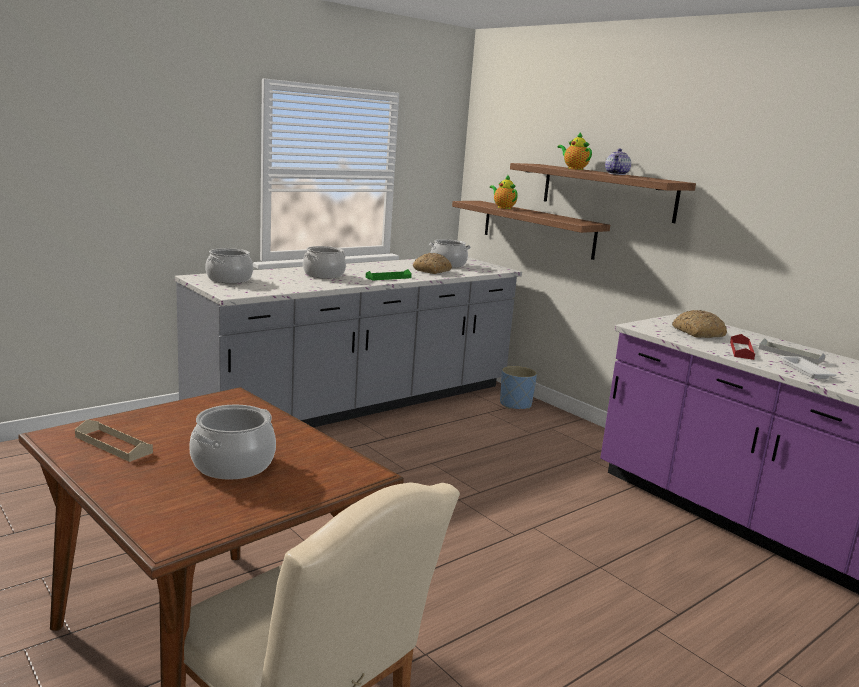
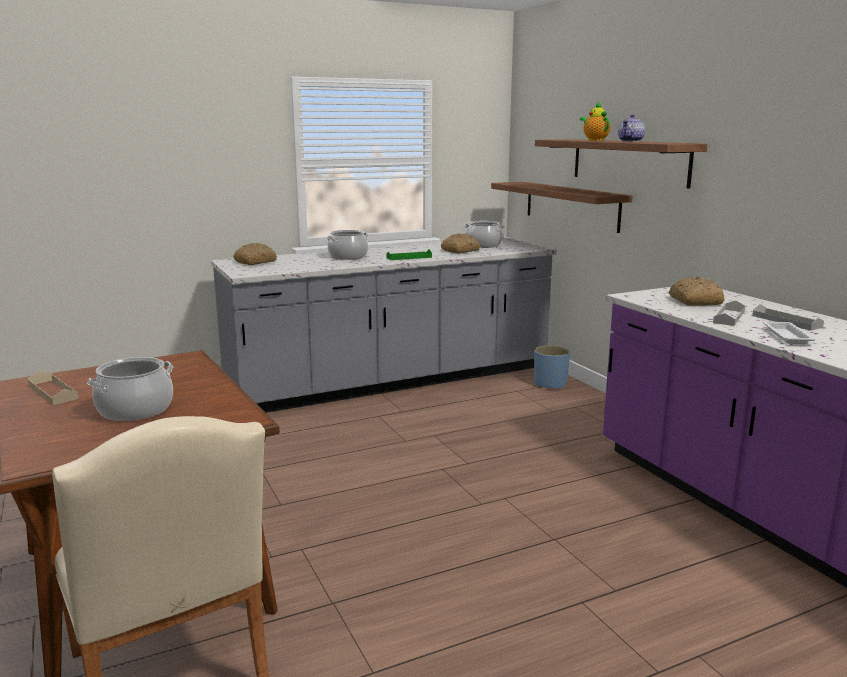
camera: 15 degrees right, 0 degrees up
cooking pot [205,248,253,283] -> bread [233,243,277,265]
teapot [490,174,518,209] -> none
red tray [730,334,755,360] -> grey tray [713,300,745,326]

